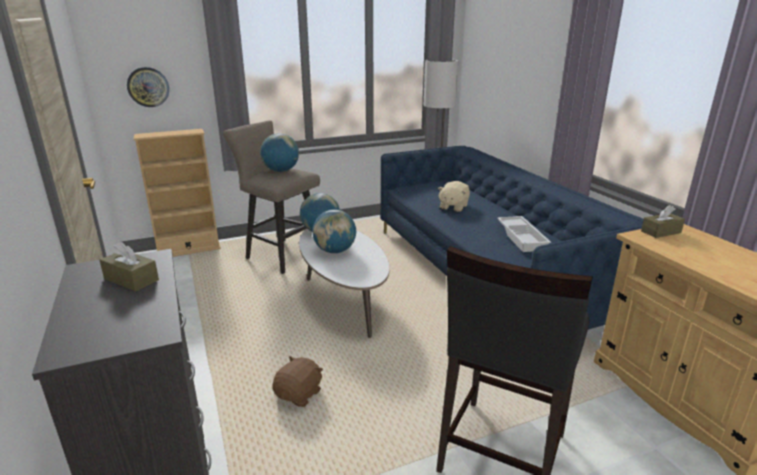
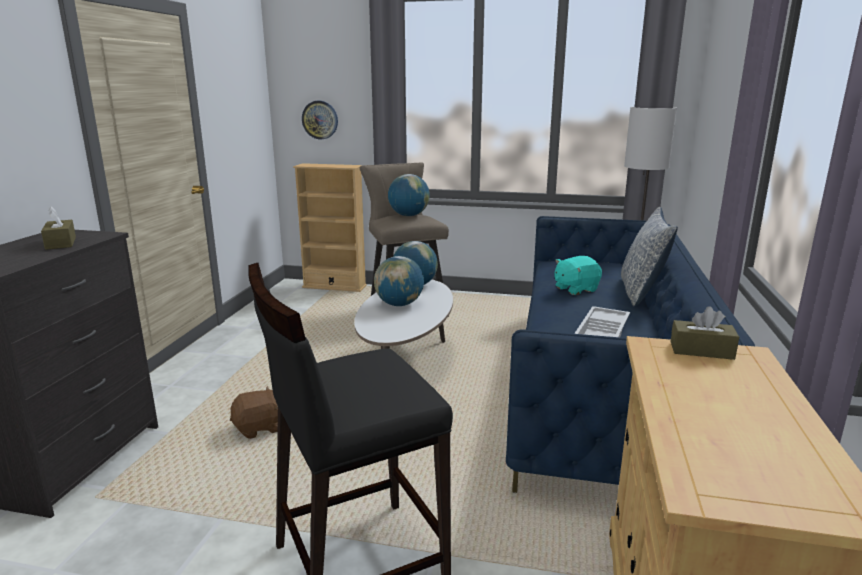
camera: 35 degrees right, 5 degrees down
beige plush toy [438,181,470,212] -> turquoise plush toy [554,256,602,295]
none -> pillow [621,207,678,307]

